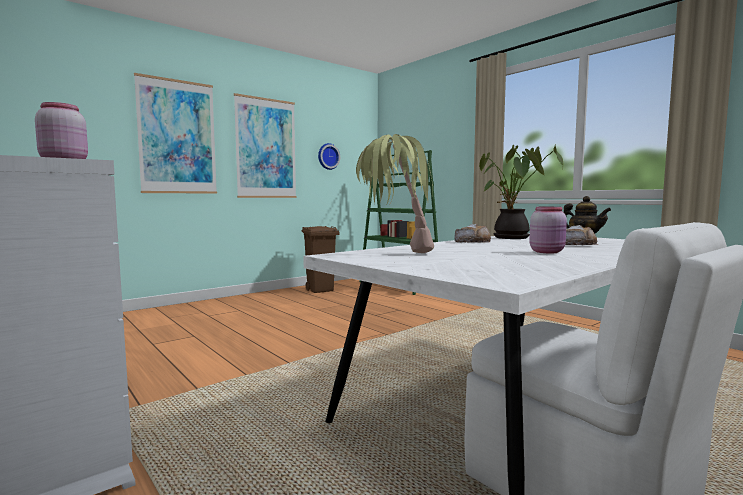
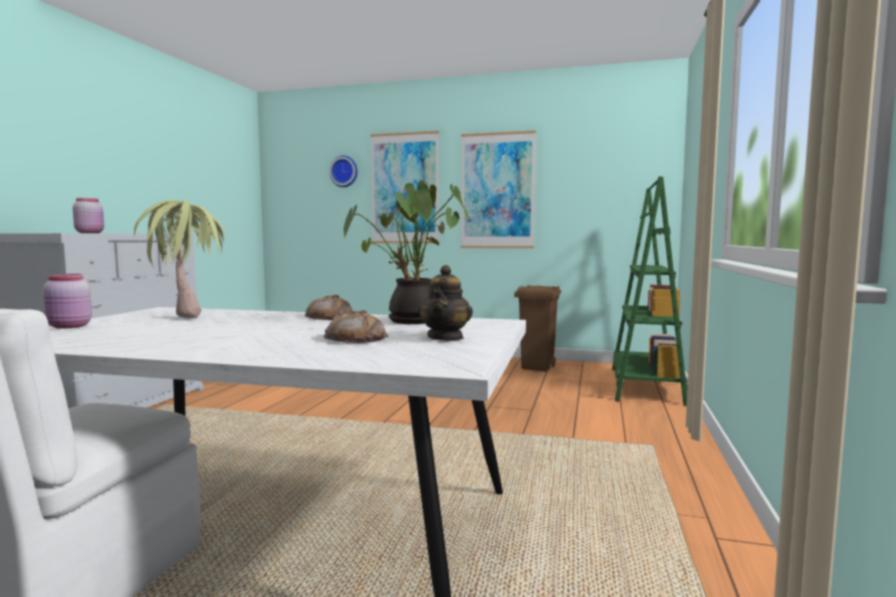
camera: 55 degrees right, 0 degrees up
wall clock [318,143,340,170] -> wall clock moved to [329,156,358,187]
pink jar [529,207,567,253] -> pink jar moved to [43,274,92,329]

